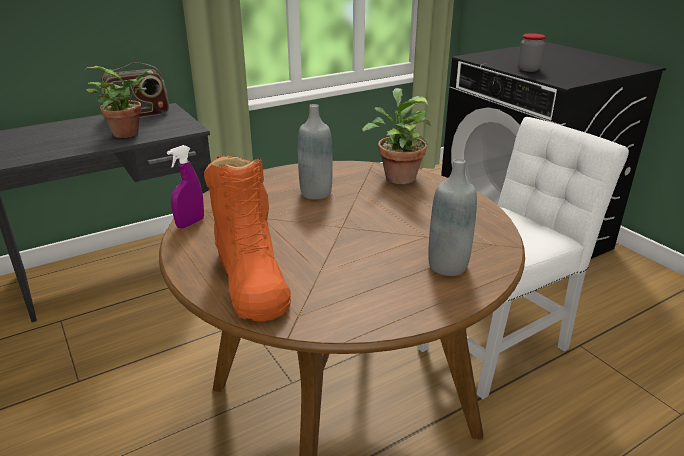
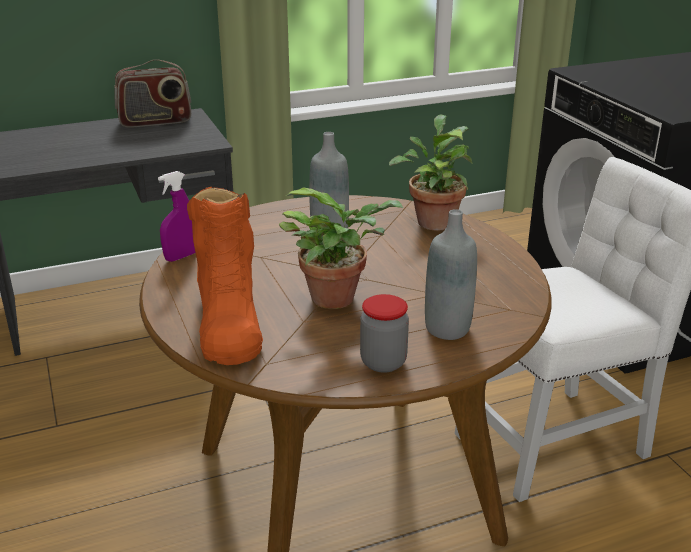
camera: 10 degrees right, 0 degrees up
potted plant [86,66,154,138] -> potted plant moved to [279,187,403,309]
jar [518,33,546,72] -> jar moved to [360,294,409,373]

